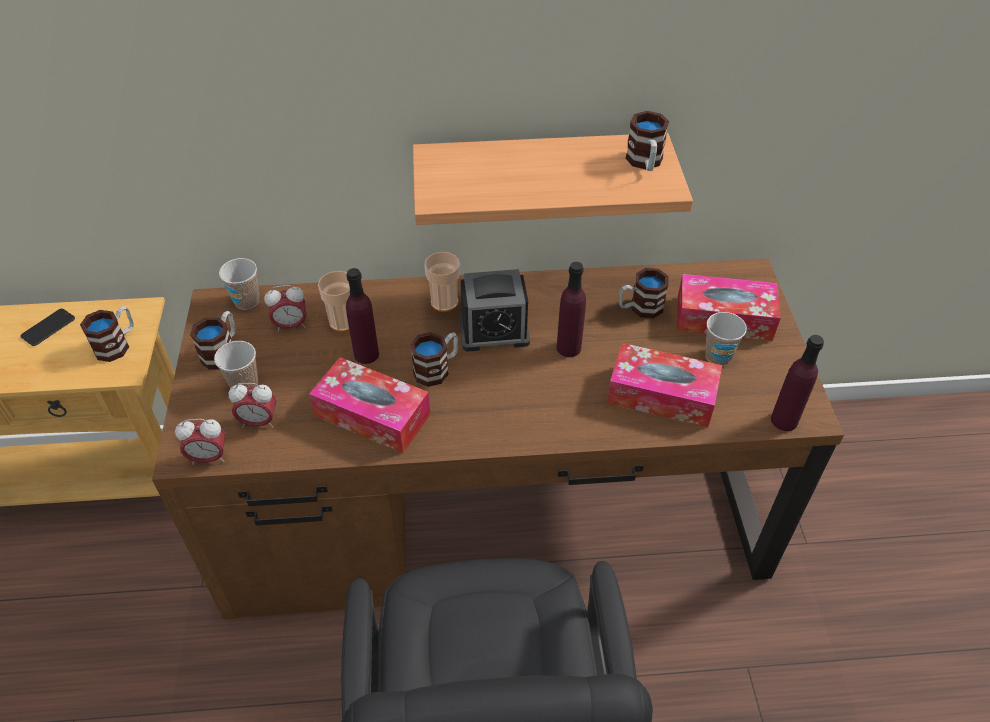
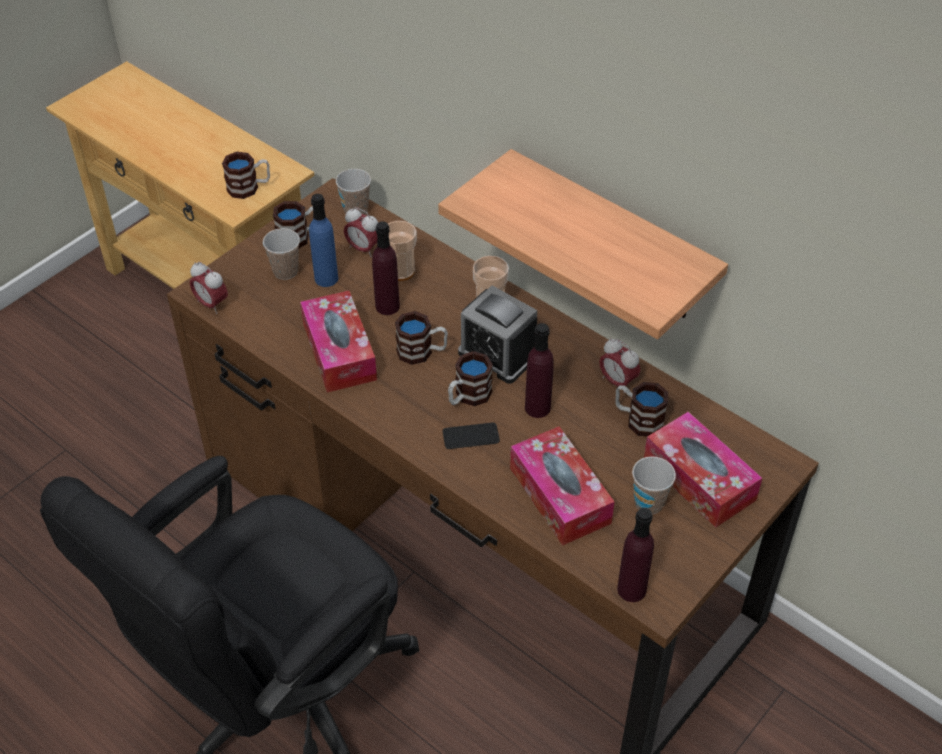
camera: 45 degrees right, 0 degrees up
phone [20,308,75,346] -> phone moved to [442,423,500,449]
alarm clock [229,383,276,428] -> alarm clock moved to [599,338,640,393]
mug [625,111,669,171] -> mug moved to [448,351,493,406]
none -> blue bottle [309,194,338,287]

